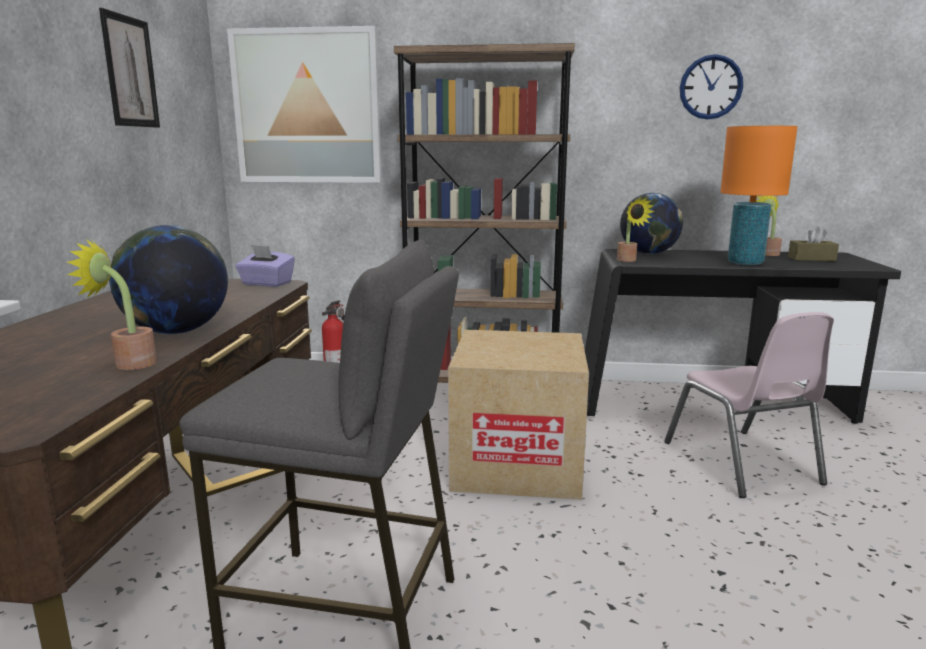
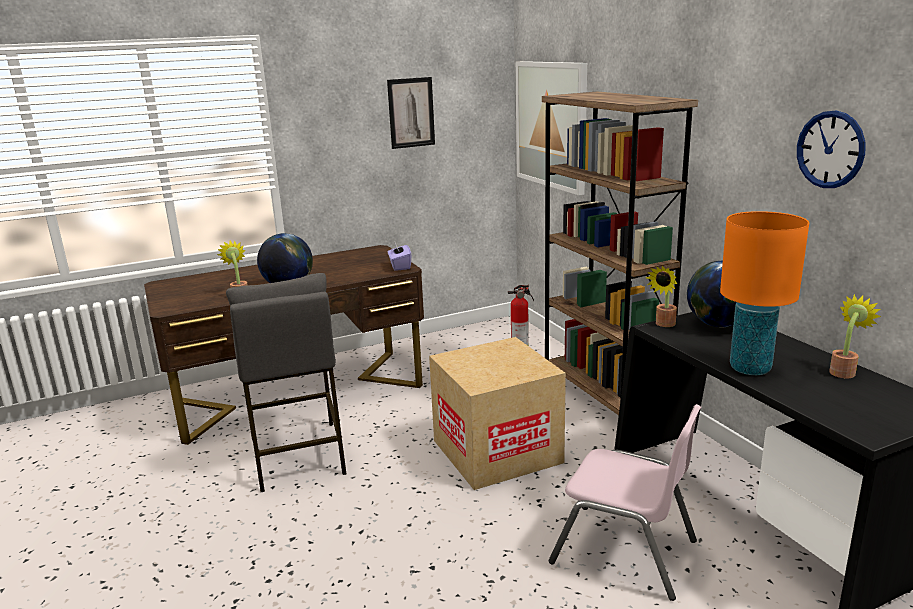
camera: 60 degrees right, 5 degrees up
pink chair [664,312,834,498] -> pink chair turned 105 degrees counterclockwise [548,404,702,601]
brown tissue box [788,226,839,261] -> none

